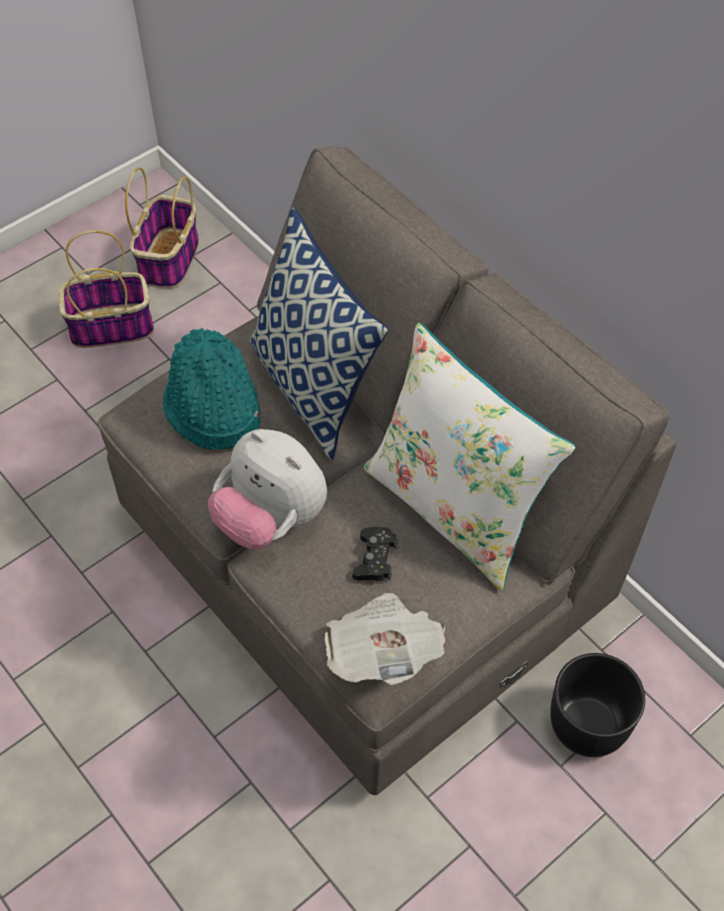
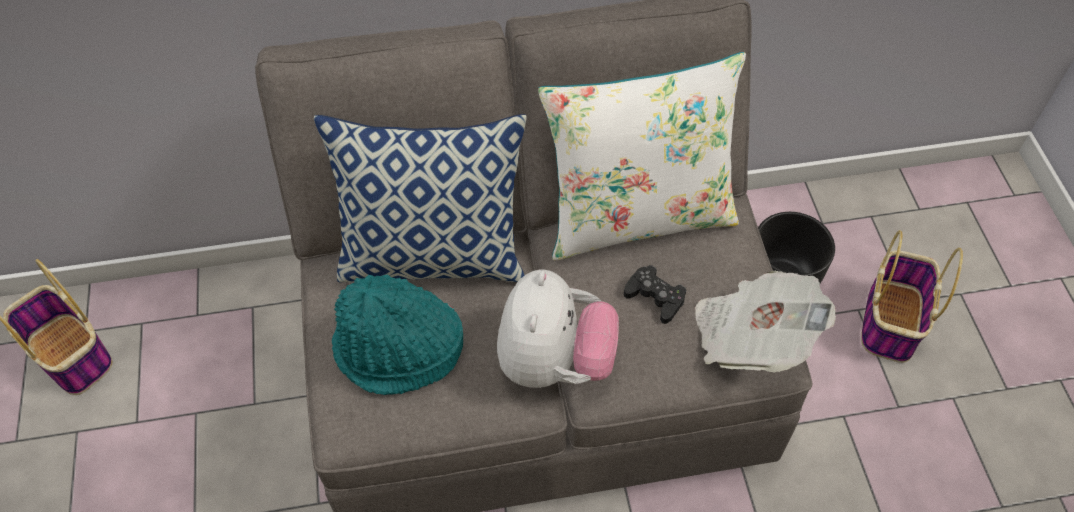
camera: 60 degrees left, 0 degrees up
basket [58,230,154,348] -> basket moved to [861,230,963,363]
plush toy [208,429,327,550] -> plush toy turned 60 degrees counterclockwise [497,270,619,388]

